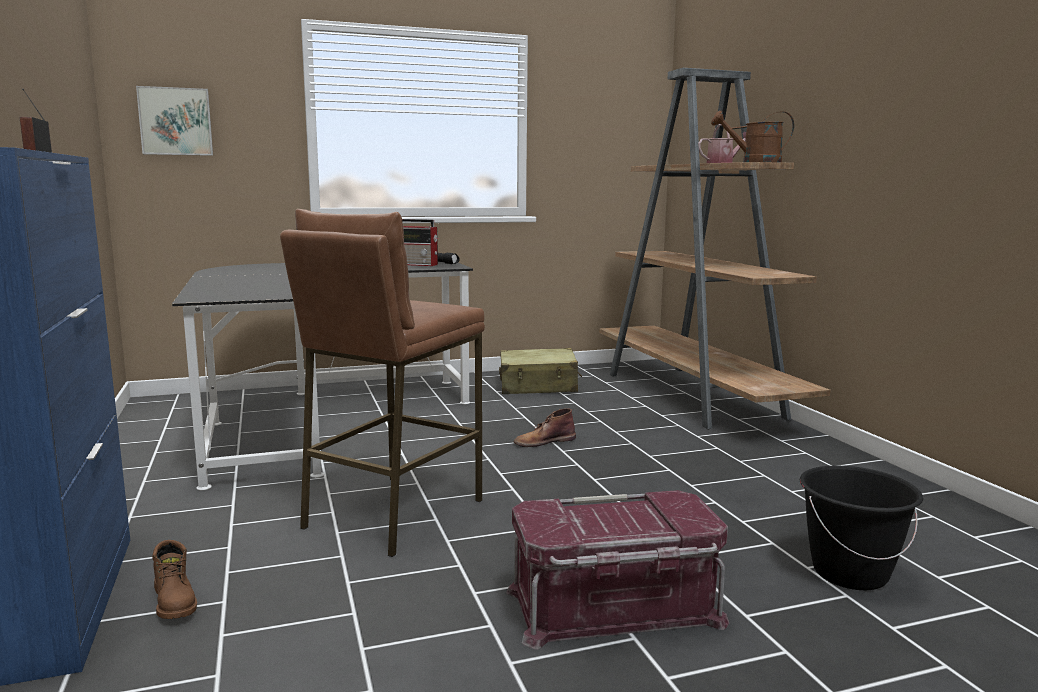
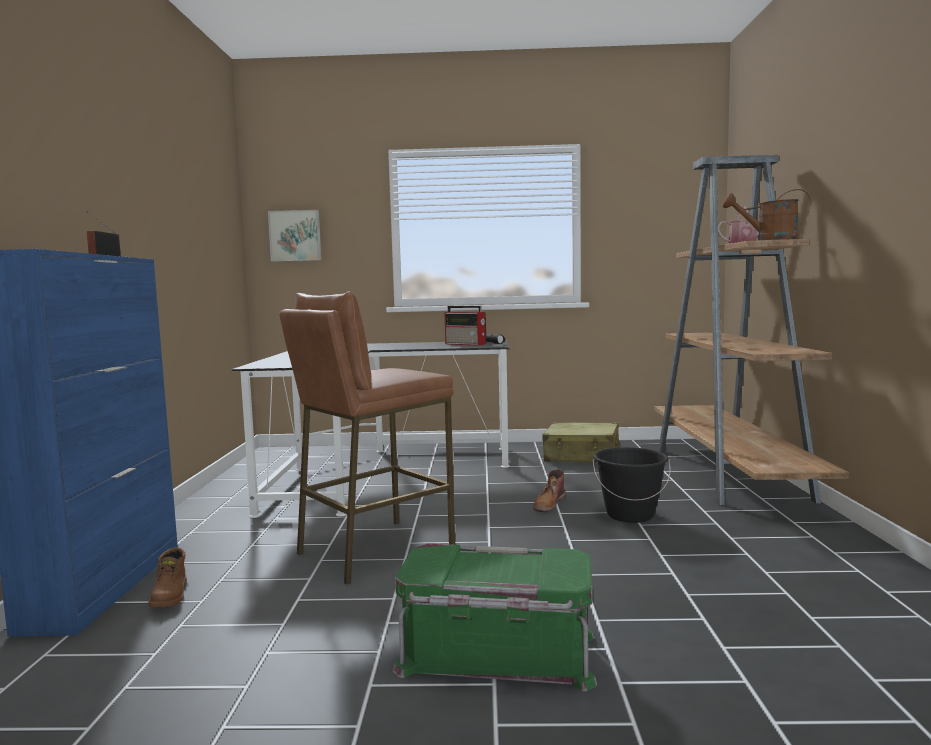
camera: 20 degrees right, 5 degrees down
red storage box [506,490,729,650] -> green storage box [392,544,597,692]
brown boot [514,408,576,447] -> brown boot turned 60 degrees counterclockwise [533,469,566,512]
black bucket [800,465,923,590] -> black bucket moved to [593,447,671,523]

